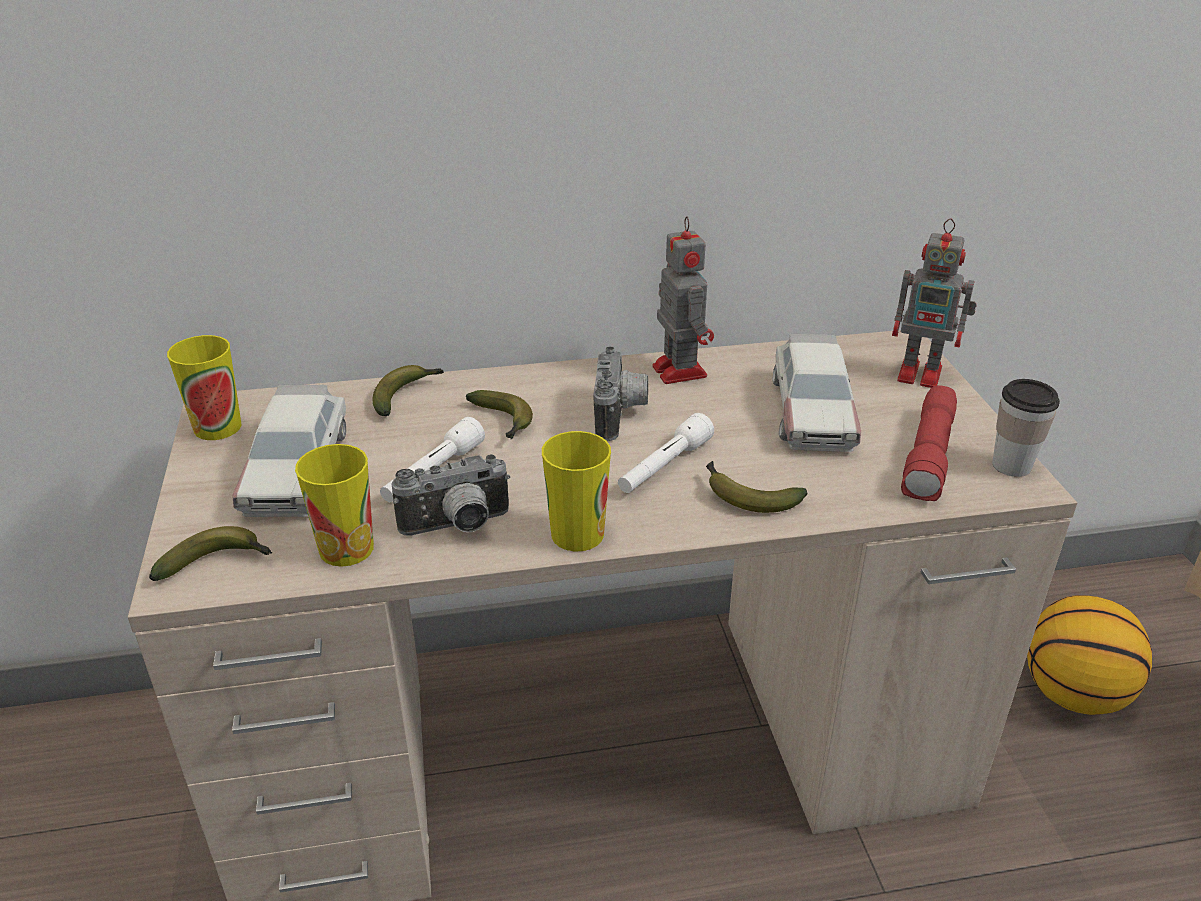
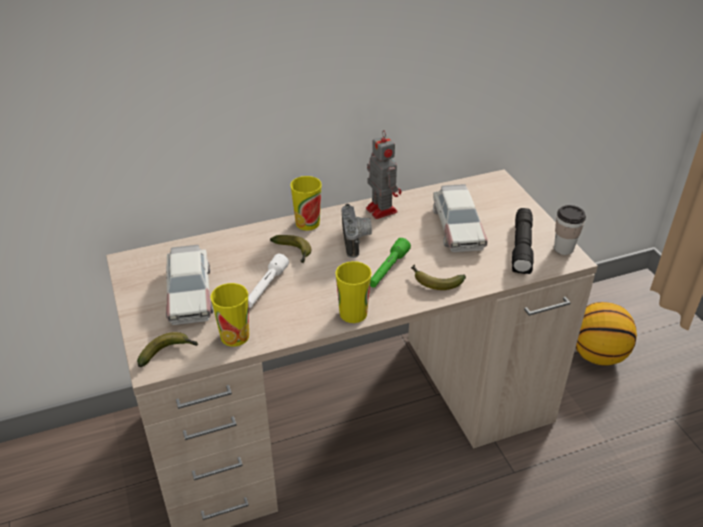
camera: 10 degrees left, 5 degrees up
cup [167,335,242,440] -> cup moved to [290,176,322,231]
banana [373,365,444,416] -> none
camera [392,454,510,536] -> none
white flashlight [618,413,714,493] -> green flashlight [370,238,411,288]
toy robot [892,218,977,388] -> none
red flashlight [901,385,957,501] -> black flashlight [512,208,534,274]

